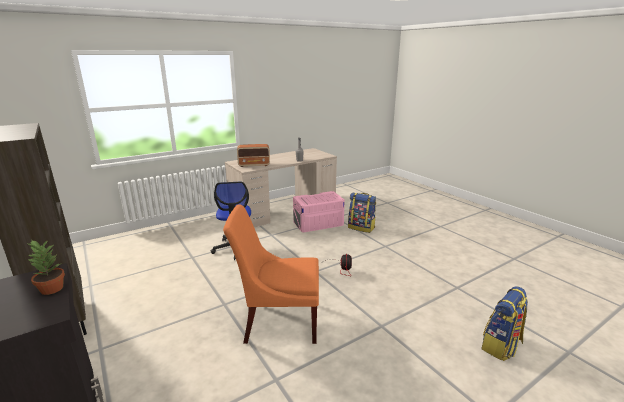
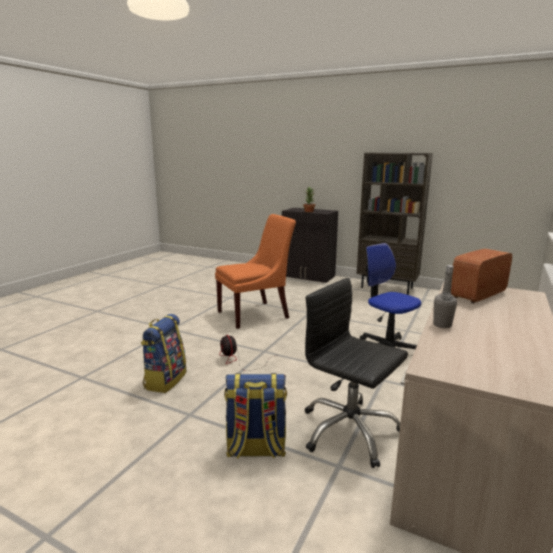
camera: 150 degrees right, 5 degrees down
pink storage box [293,191,345,232] -> black office chair [305,278,408,468]
backpack [481,286,528,361] -> backpack moved to [141,314,186,393]

